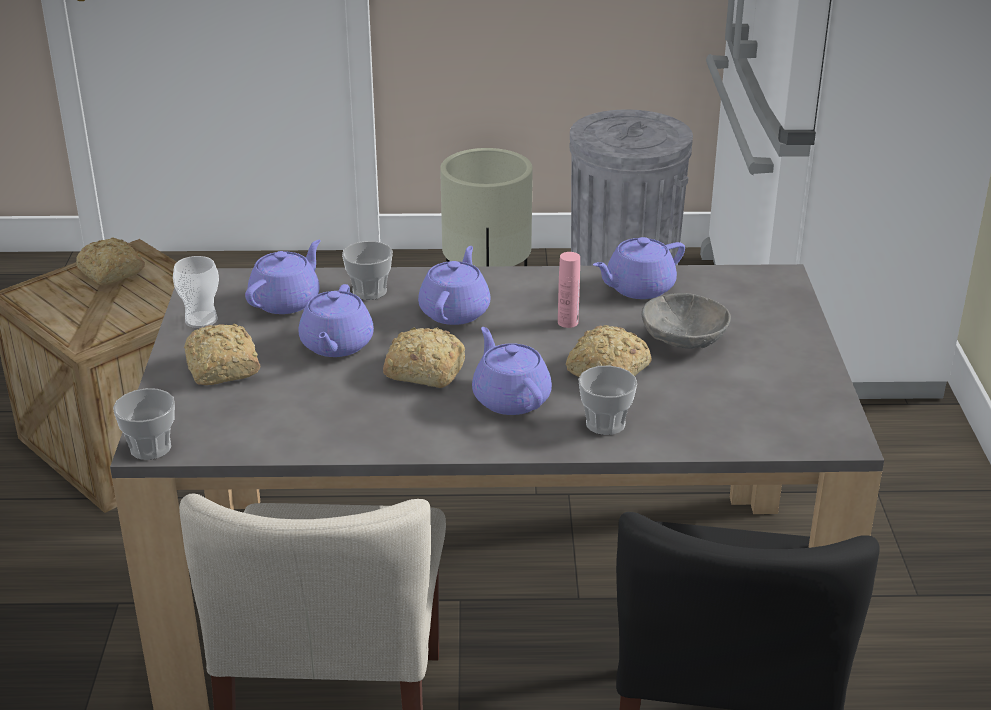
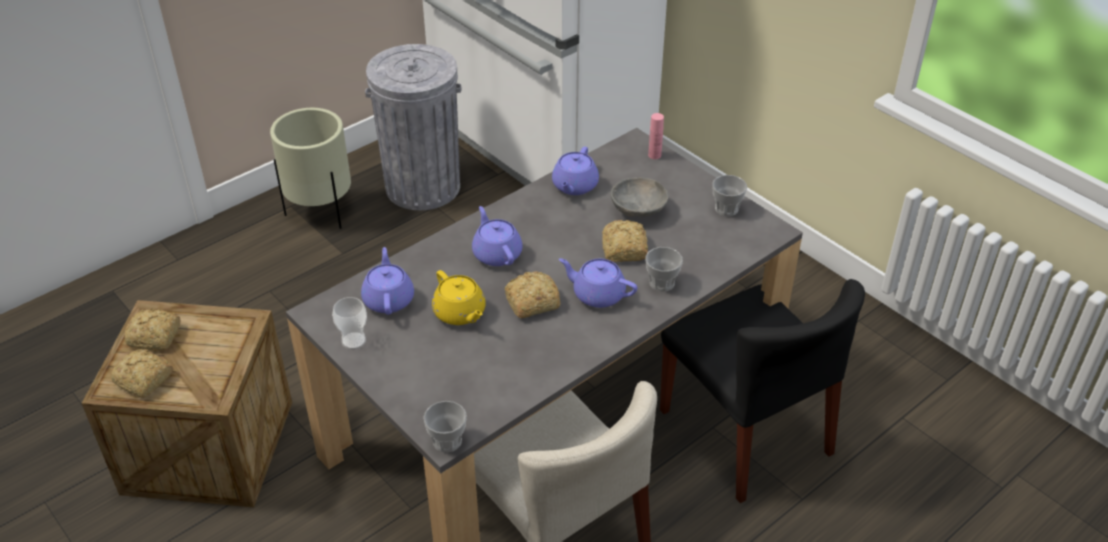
camera: 40 degrees left, 10 degrees up
bread [184,324,261,385] -> bread moved to [111,349,173,398]
purple teapot [299,284,374,357] -> yellow teapot [432,270,486,325]
cup [342,241,393,300] -> cup moved to [712,175,747,216]
pink bottle [558,252,580,328] -> pink bottle moved to [648,113,664,159]

